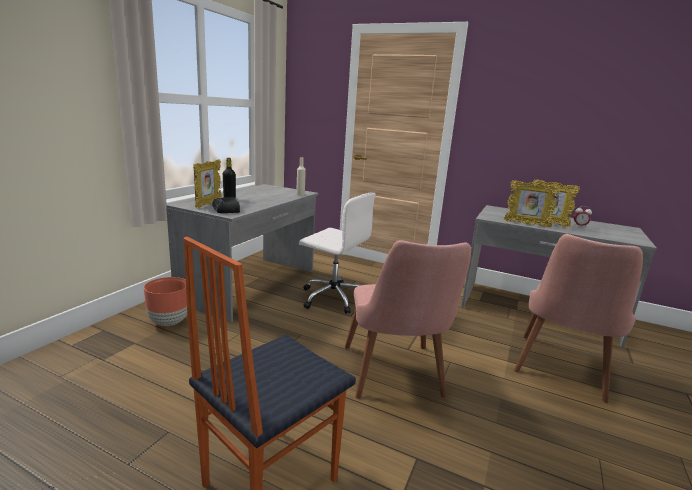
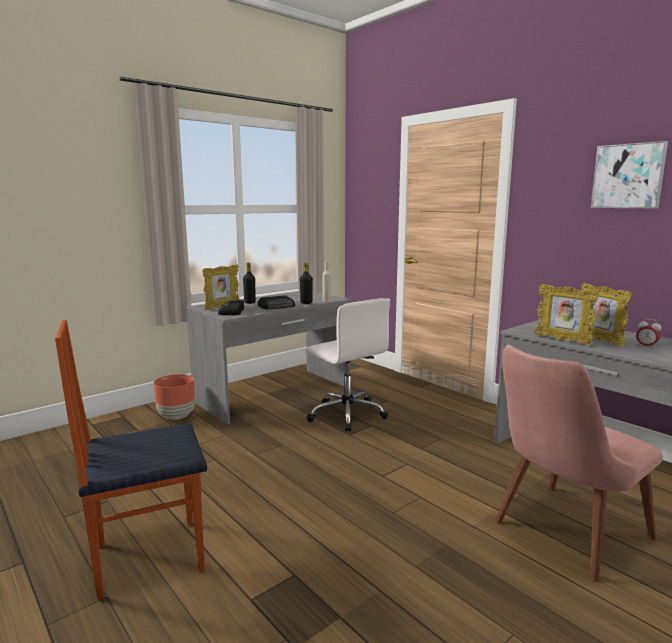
camera: 25 degrees right, 5 degrees down
pink chair [345,240,471,399] -> none
none -> radio [258,295,295,309]
none -> black bottle [300,263,313,304]
none -> picture [591,141,668,209]

